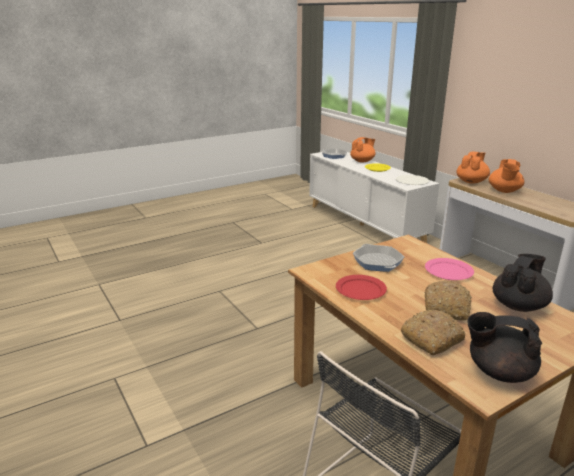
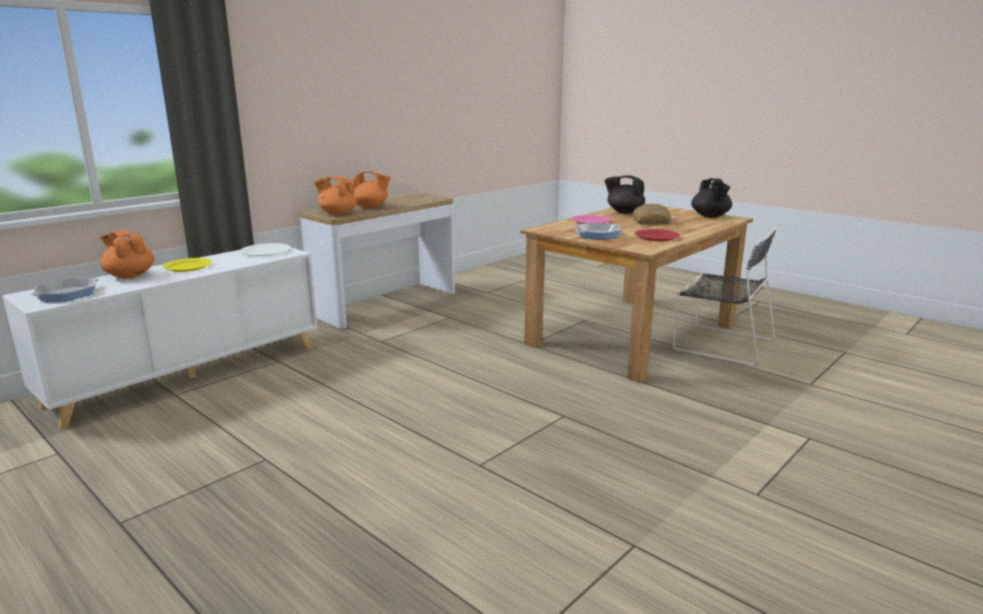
camera: 105 degrees left, 5 degrees down
bread [401,310,465,355] -> none

